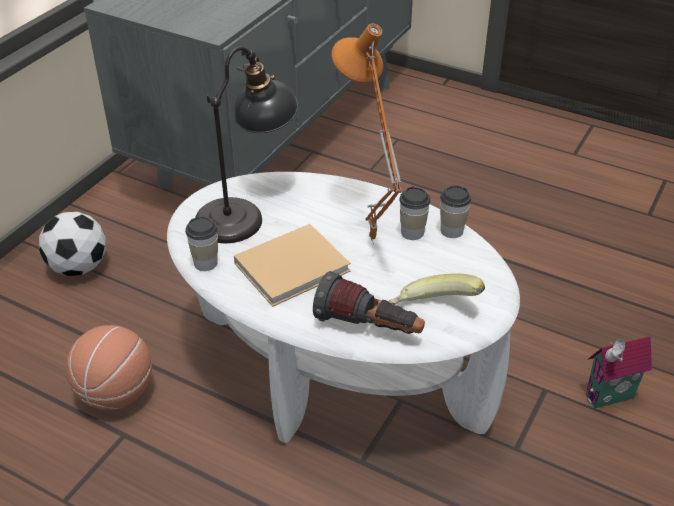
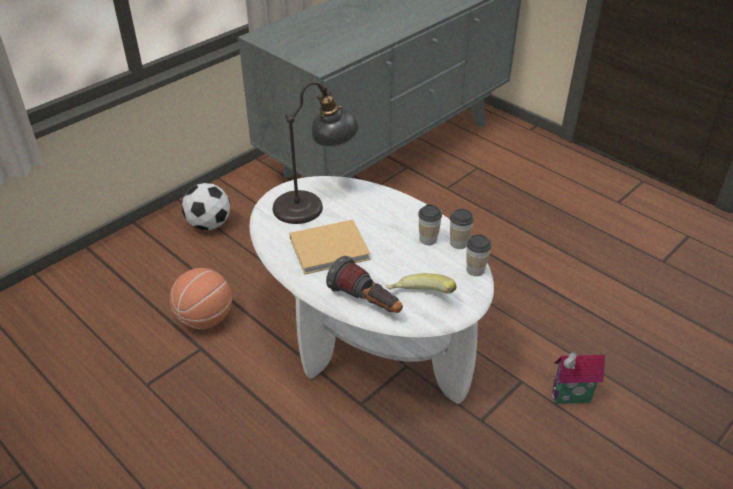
camera: 15 degrees right, 0 degrees up
cup [185,217,218,271] -> cup moved to [466,235,492,276]
orange table lamp [331,23,401,244] -> none

